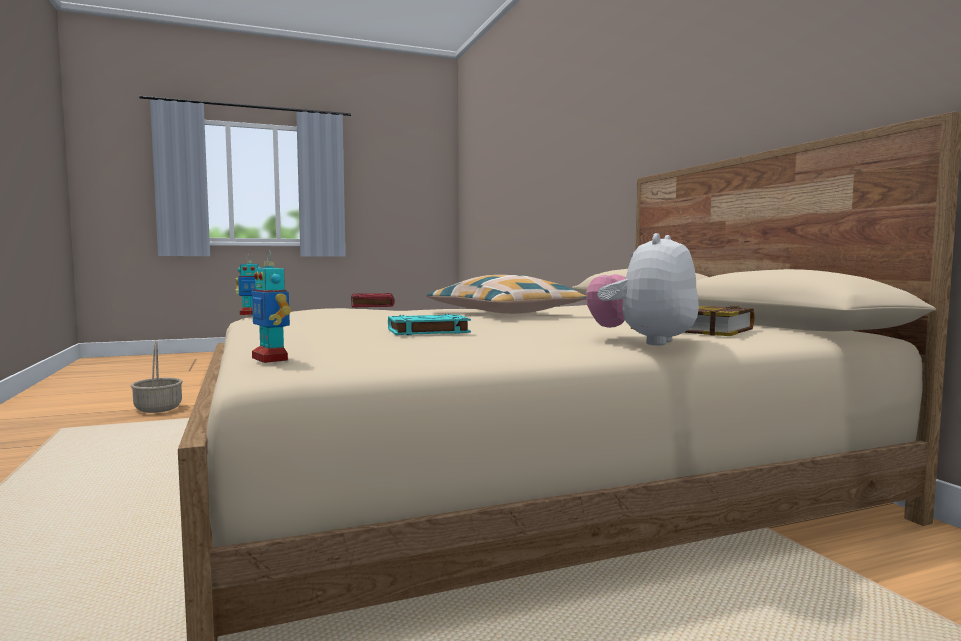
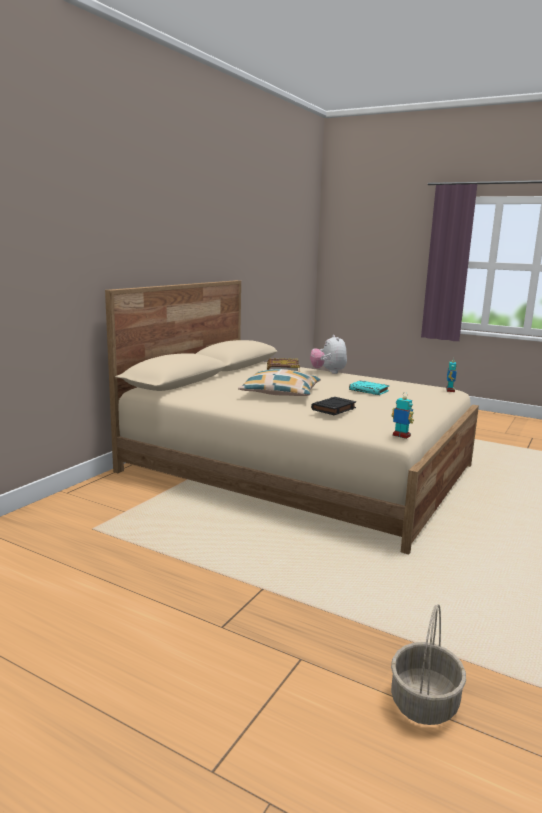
camera: 130 degrees left, 10 degrees up
red book [351,293,395,307] -> black book [311,397,356,415]
plush toy [586,233,699,346] -> plush toy turned 90 degrees clockwise [310,335,347,374]

